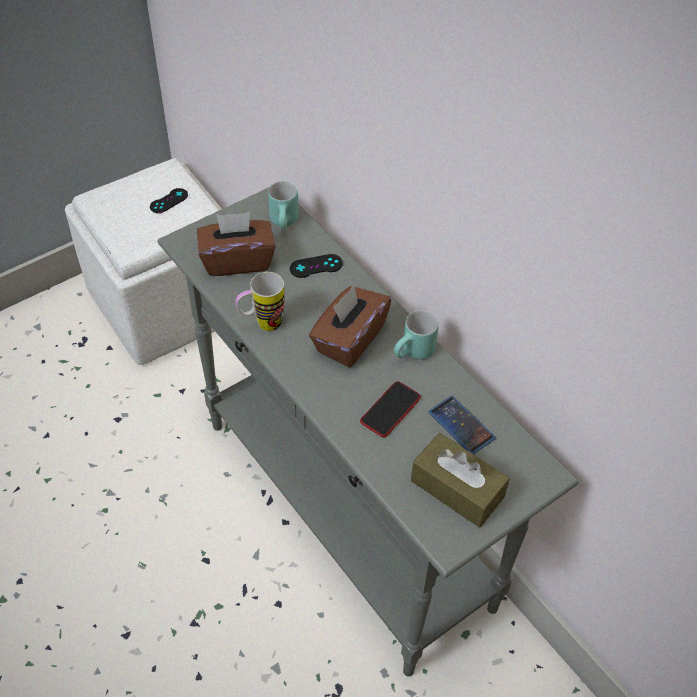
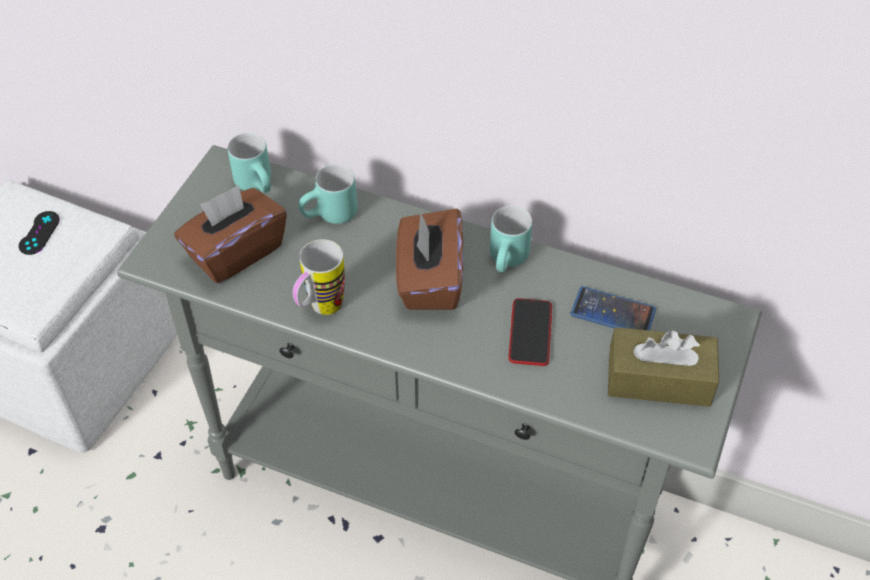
camera: 30 degrees left, 0 degrees up
black game controller [290,254,343,278] -> turquoise mug [298,164,357,224]

